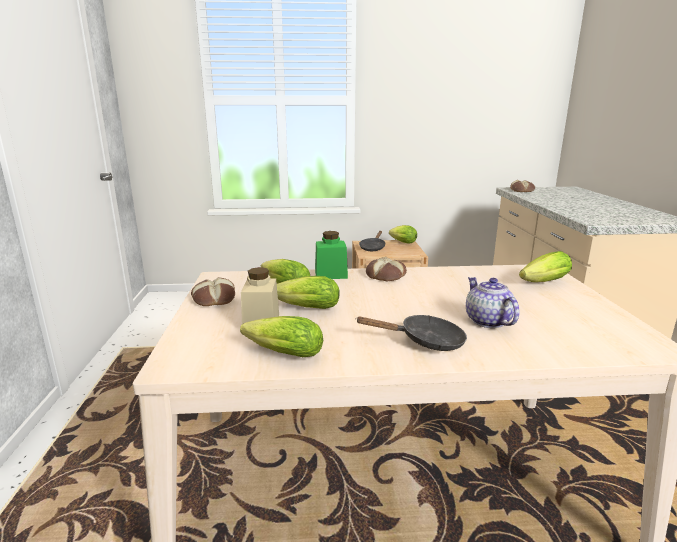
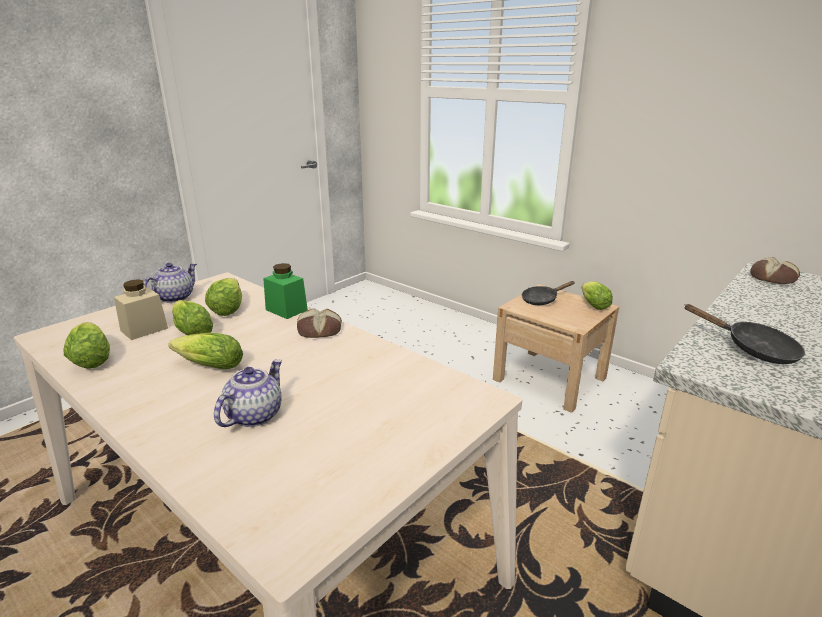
camera: 45 degrees right, 5 degrees up
bread [191,277,235,306] -> teapot [143,263,197,303]
black frying pan [355,315,467,351] -> black frying pan moved to [684,304,805,364]
lettuce [519,251,572,282] -> lettuce moved to [168,333,243,369]

